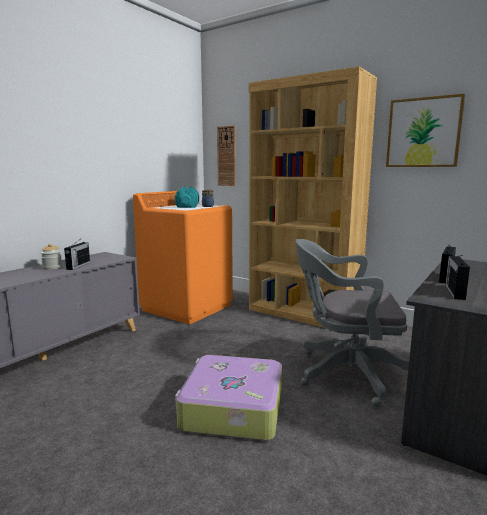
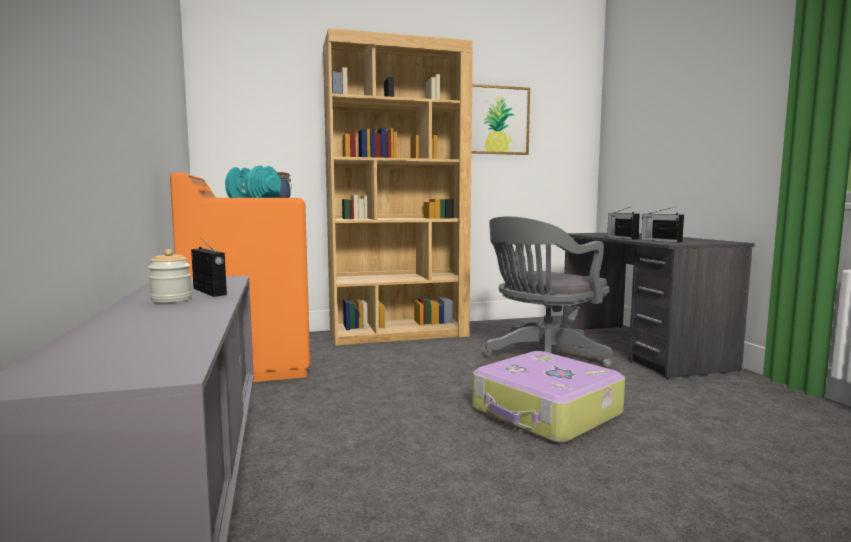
camera: 50 degrees left, 5 degrees down
wall clock [217,125,236,186] -> none

